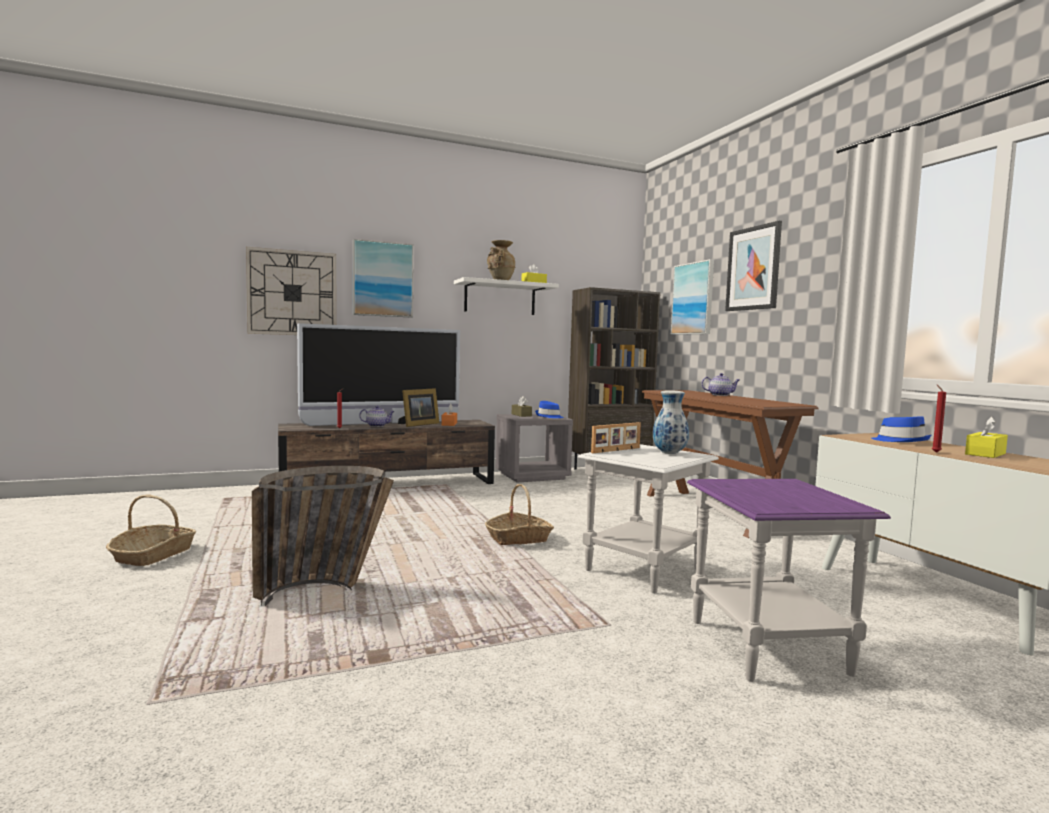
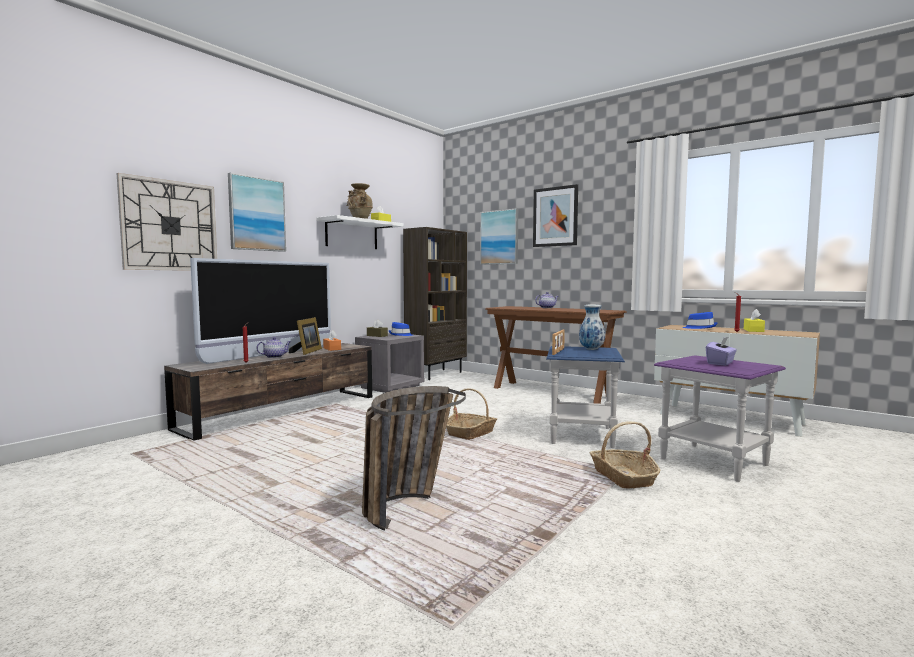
camera: 30 degrees left, 0 degrees up
basket [106,494,196,566] -> basket moved to [590,422,661,489]
white side table [578,444,719,593] -> blue side table [546,346,625,448]
none -> purple tissue box [706,337,737,366]

